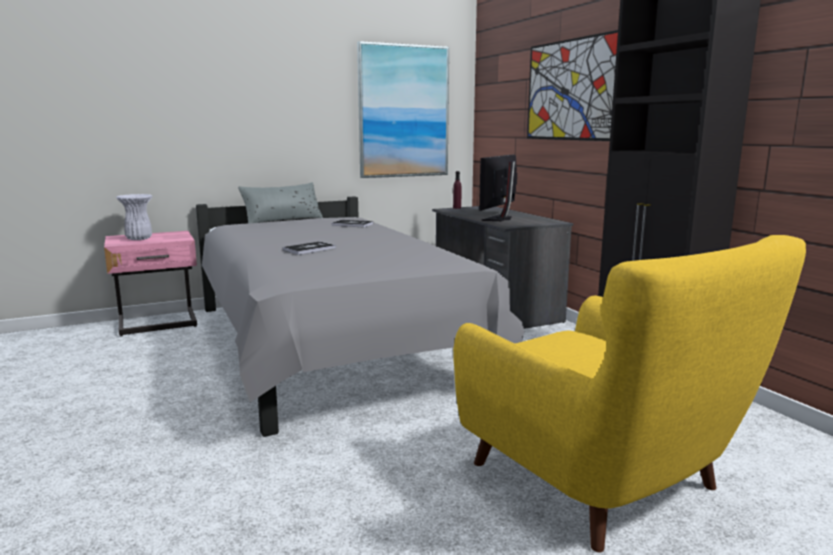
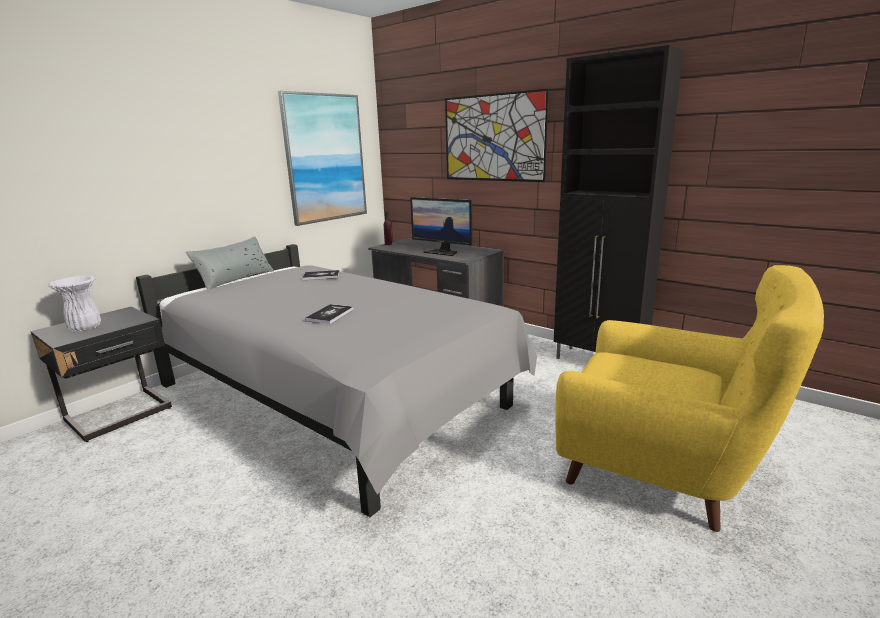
camera: 25 degrees left, 5 degrees up
pink nightstand [104,231,197,336] -> black nightstand [30,307,172,442]
monitor [479,155,517,221] -> monitor turned 60 degrees counterclockwise [410,197,473,256]

